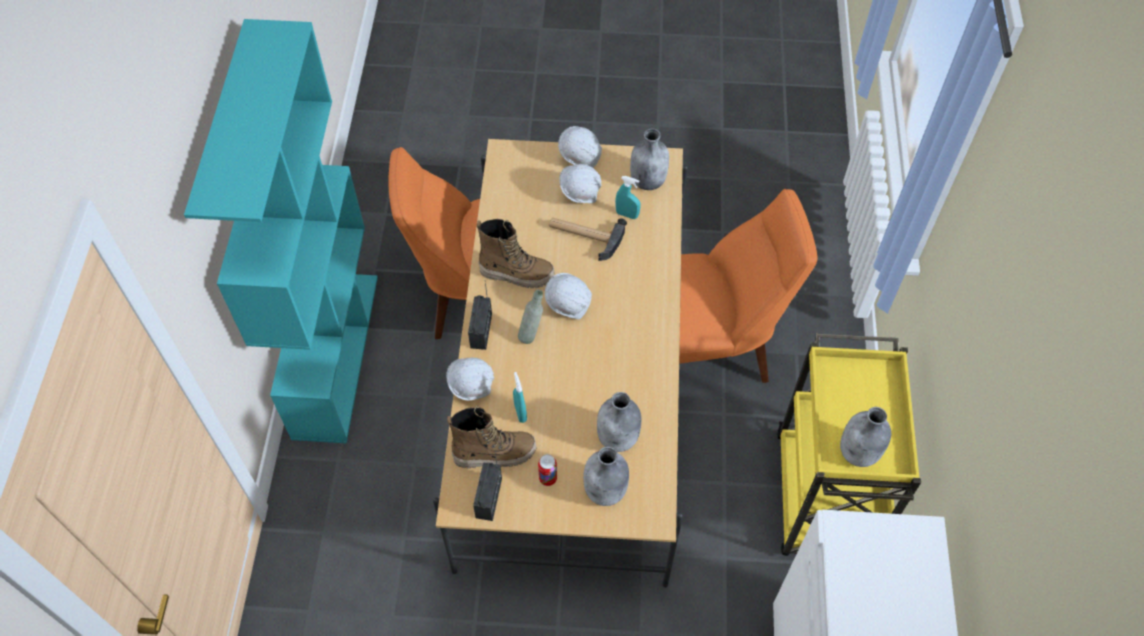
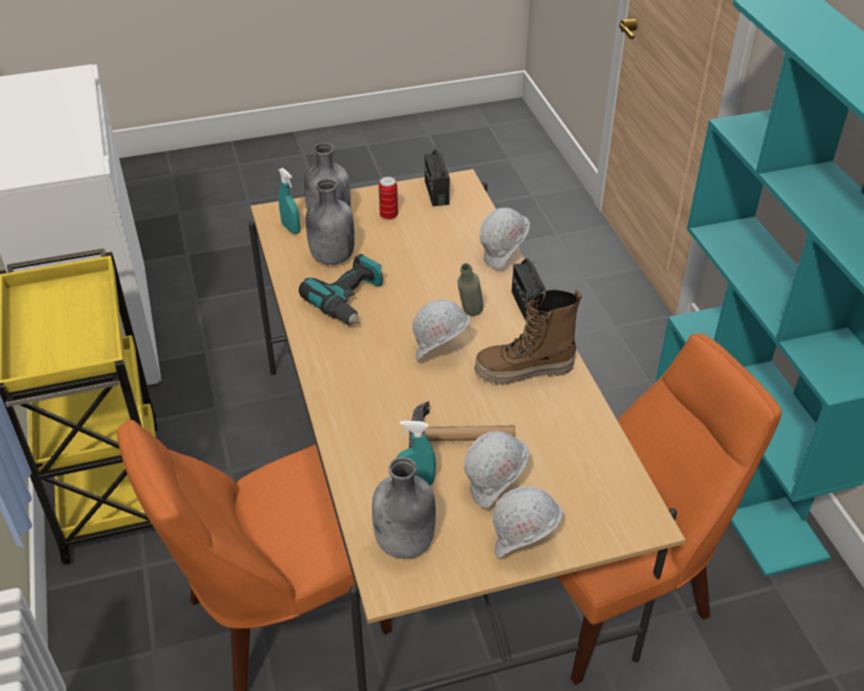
camera: 160 degrees right, 15 degrees down
boot [447,406,536,468] -> none
turquoise spray bottle [513,372,527,423] -> turquoise spray bottle moved to [278,168,300,234]
grey bottle [840,407,891,467] -> none
none -> power drill [299,254,383,325]

